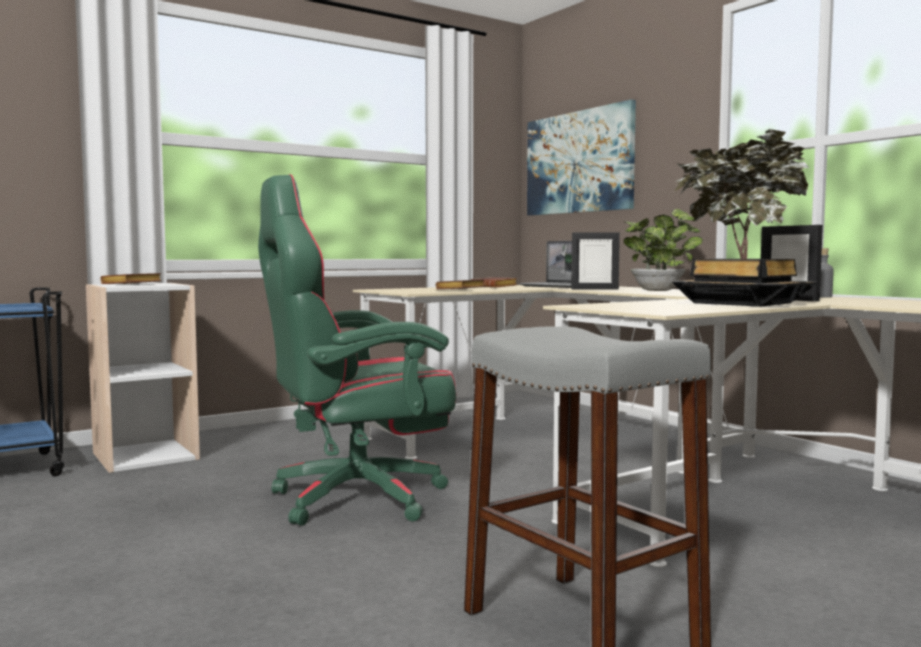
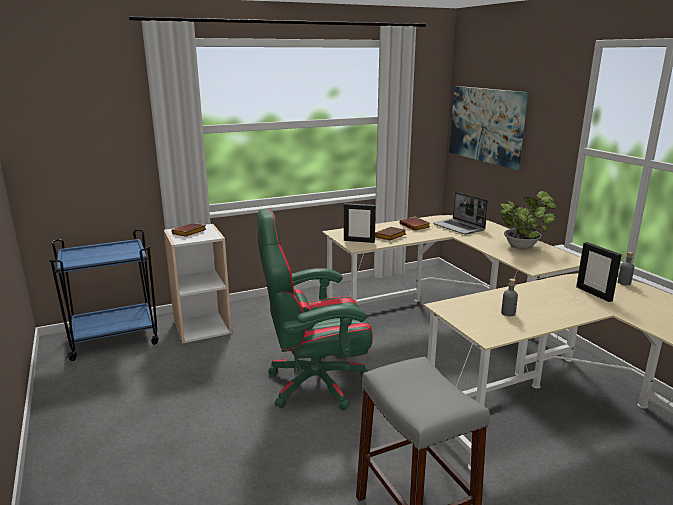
camera: 10 degrees right, 15 degrees up
picture frame [571,232,620,290] -> picture frame moved to [344,203,376,243]
potted plant [670,129,816,307] -> none
none -> grey bottle [501,278,518,316]

